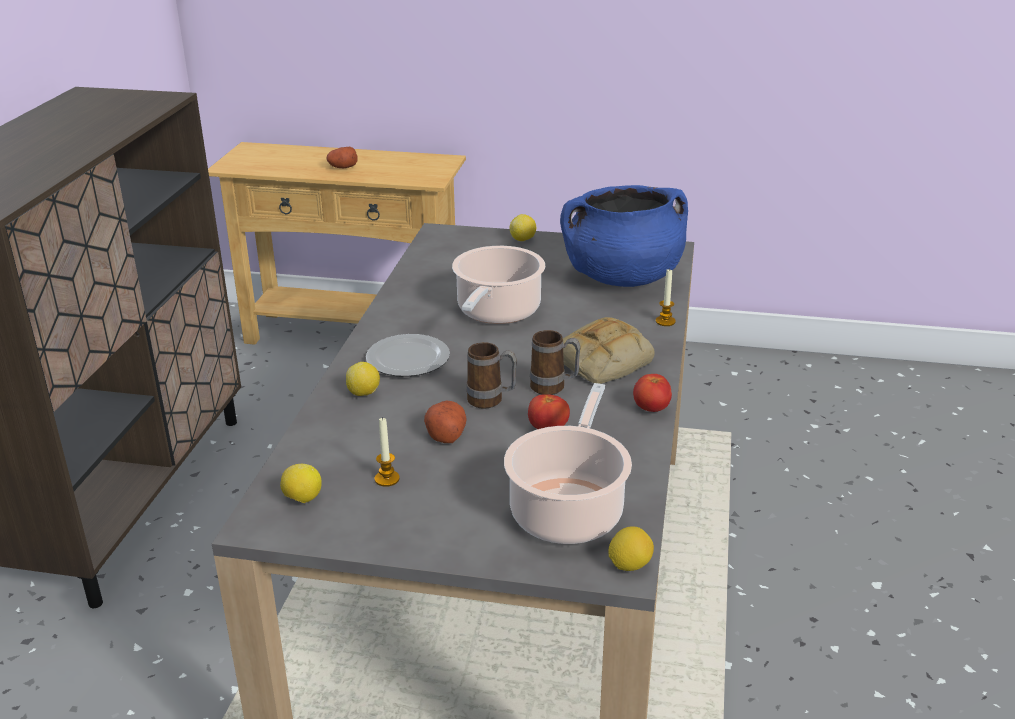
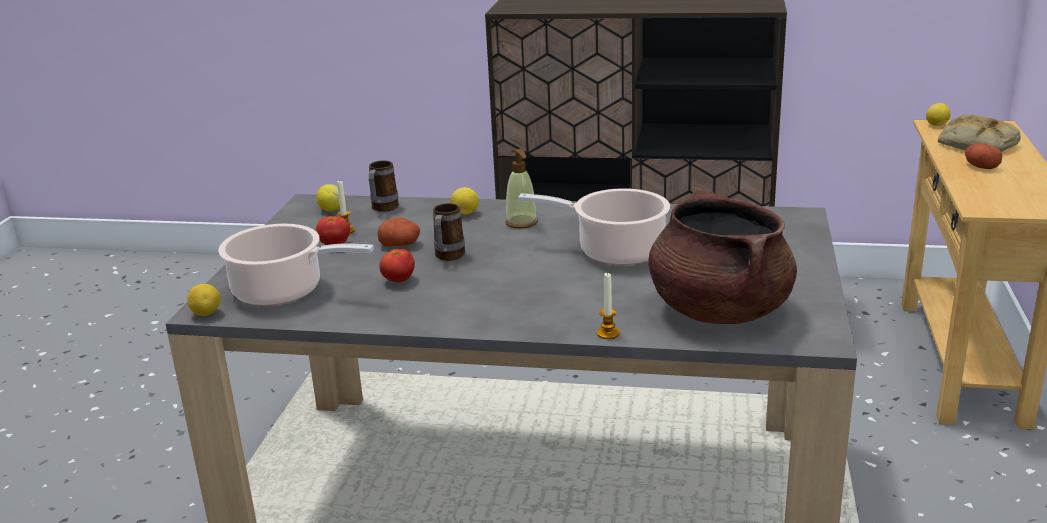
camera: 90 degrees right, 5 degrees down
plate [366,334,450,377] -> soap dispenser [505,149,538,229]
lemon [510,214,536,241] -> lemon moved to [926,103,950,126]
mug [530,330,581,395] -> mug moved to [369,161,399,212]
blue cooking pot [560,185,688,287] -> brown cooking pot [648,188,797,324]
bread [563,317,655,384] -> bread moved to [938,115,1021,152]
tomato [633,374,672,412] -> tomato moved to [316,216,350,245]

